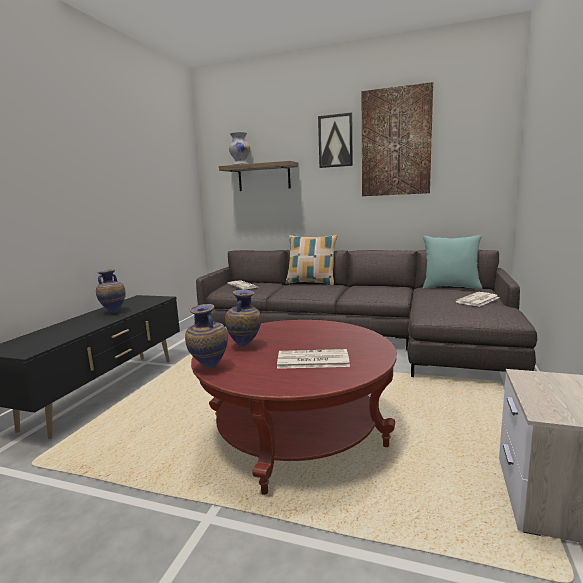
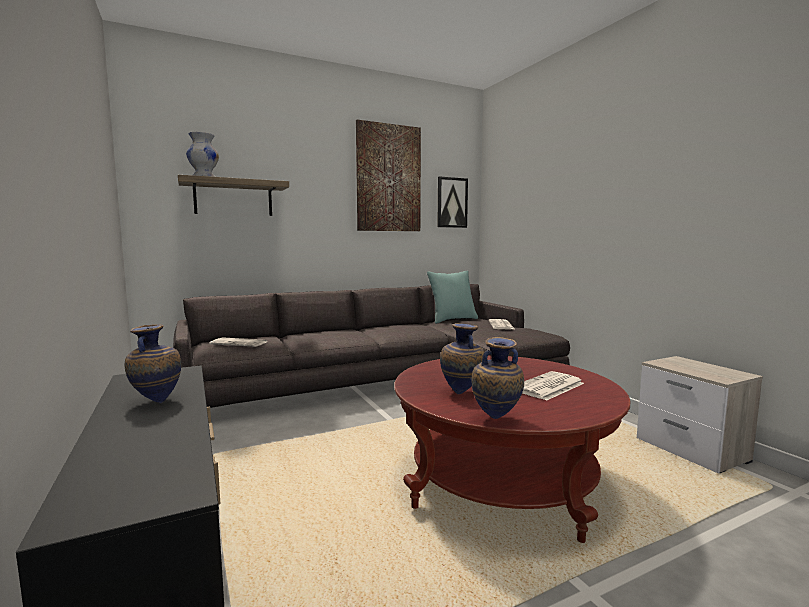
camera: 45 degrees left, 5 degrees down
pillow [285,235,337,286] -> none
picture [318,113,353,168] -> picture moved to [437,177,468,228]

